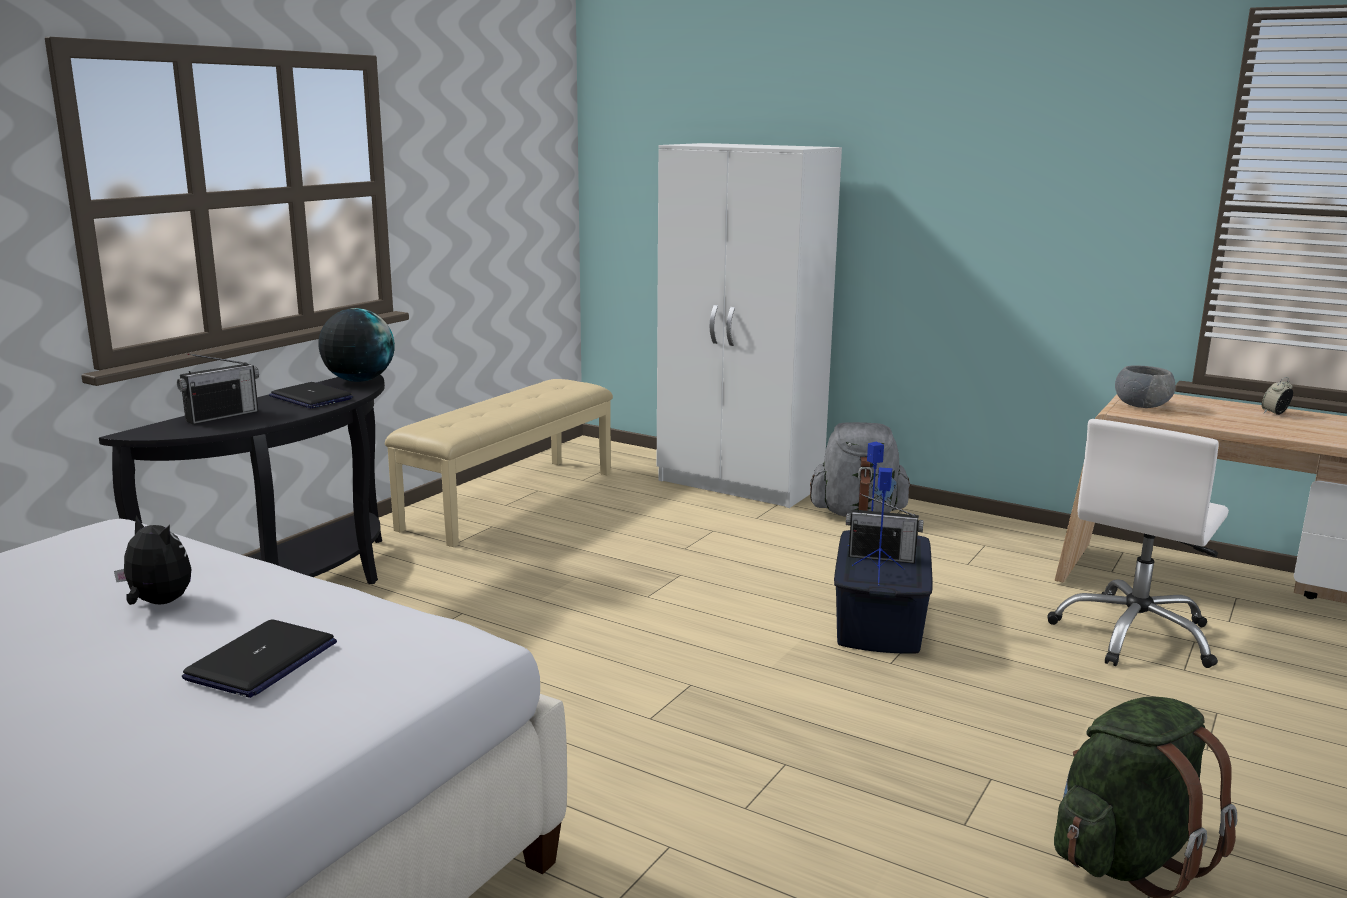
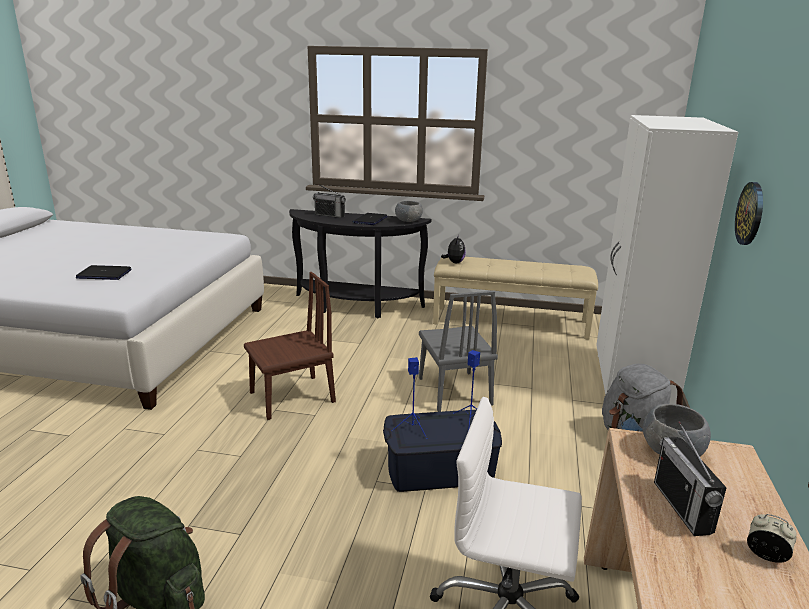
camera: 70 degrees right, 5 degrees up
plush toy [114,515,191,605] -> plush toy moved to [441,235,466,263]
globe [318,308,395,382] -> grey bowl [395,201,423,222]
radio [846,493,924,564] -> radio moved to [654,421,727,536]
none -> brown chair [244,272,336,420]
none -> grey chair [419,291,498,412]
none -> wall clock [735,182,763,245]

